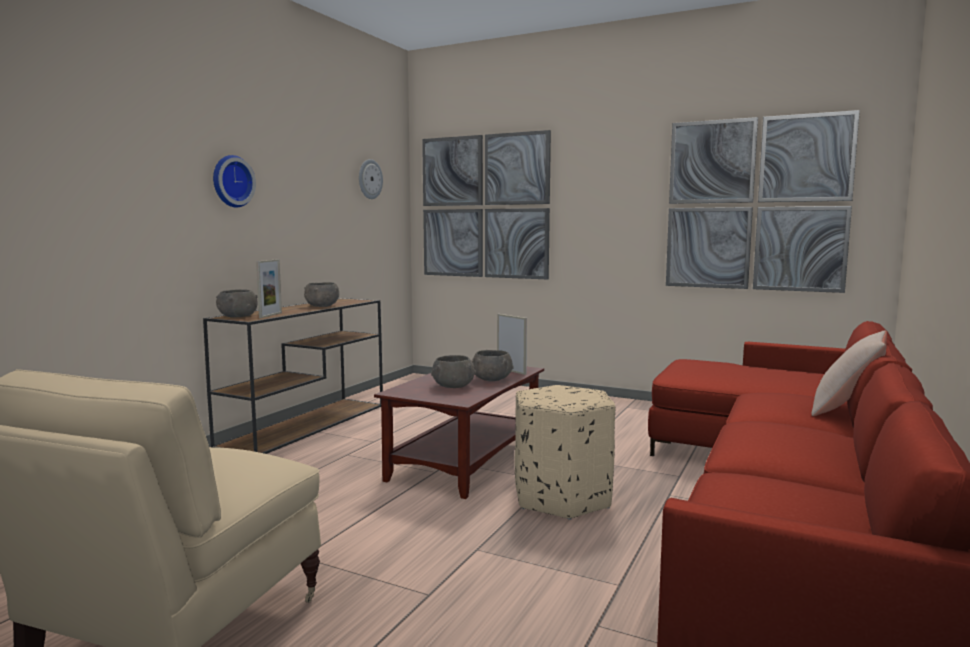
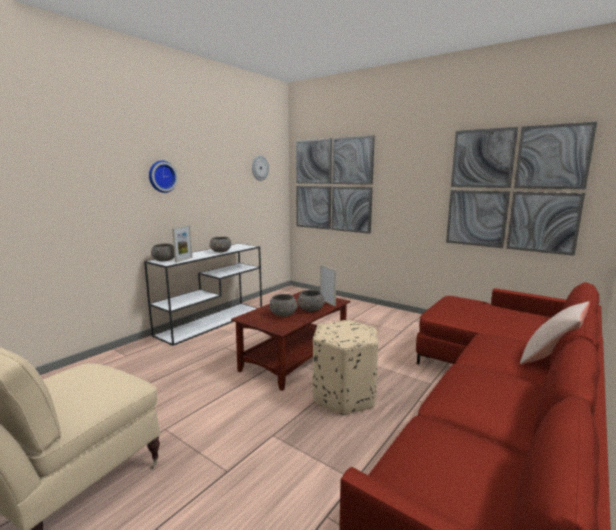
camera: 10 degrees right, 5 degrees up
brown console table [203,298,383,454] -> white console table [144,243,262,346]

